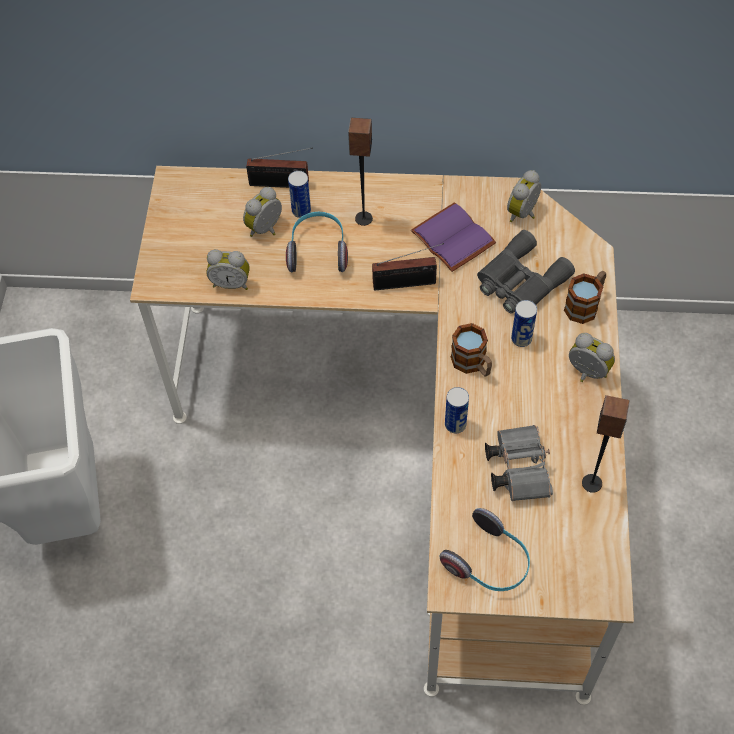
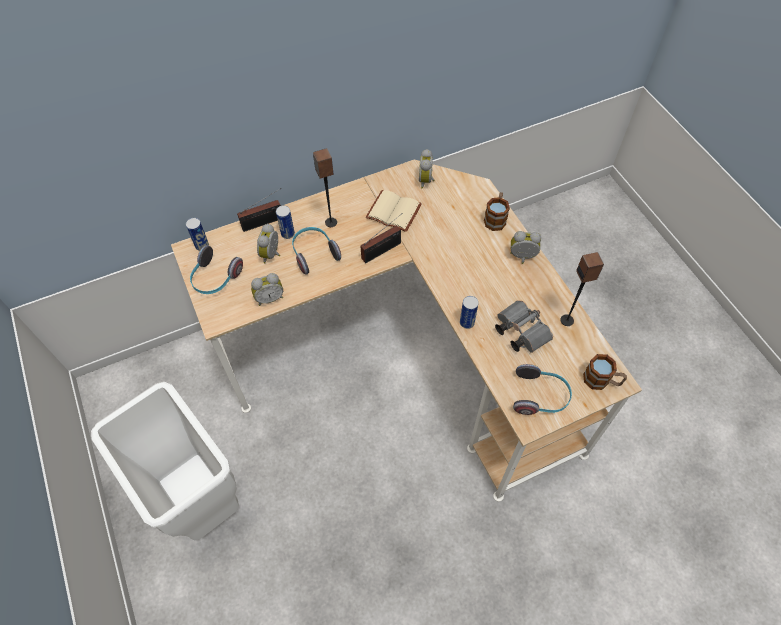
camera: 30 degrees left, 0 degrees up
purple book [411,202,496,272] -> beige book [366,190,422,232]
mug [451,323,492,377] -> mug moved to [583,354,627,390]
grey binoculars [477,230,575,314] -> none
can [511,300,537,347] -> can moved to [186,218,209,251]
none -> headphones [190,245,243,294]

